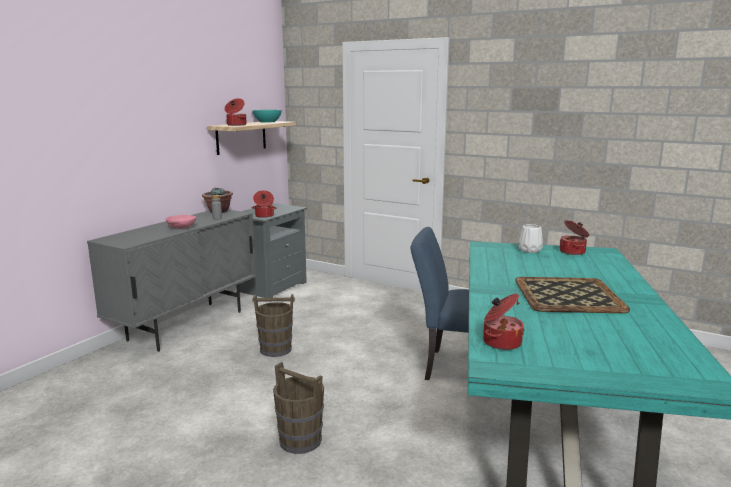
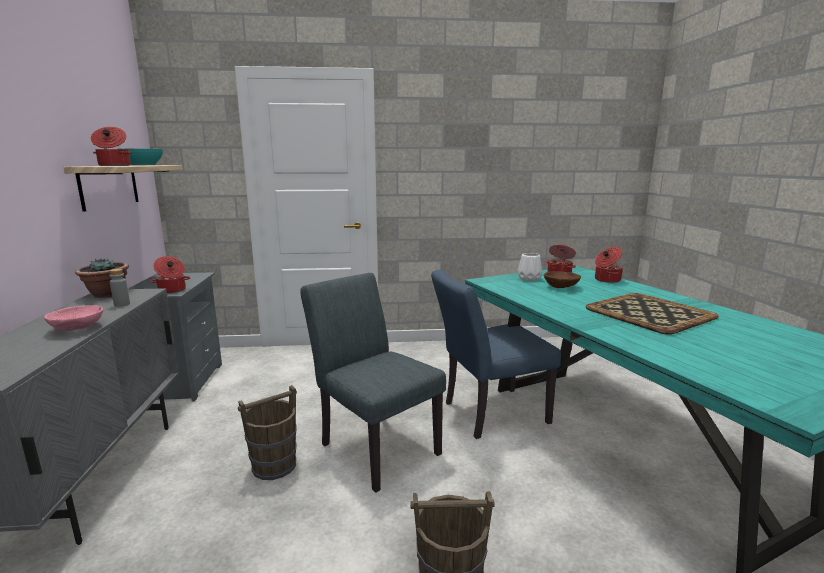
camera: 35 degrees left, 0 degrees up
cooking pot [483,294,525,350] -> cooking pot moved to [595,247,623,283]
none -> grey chair [300,273,446,493]
none -> brown bowl [544,271,581,288]

